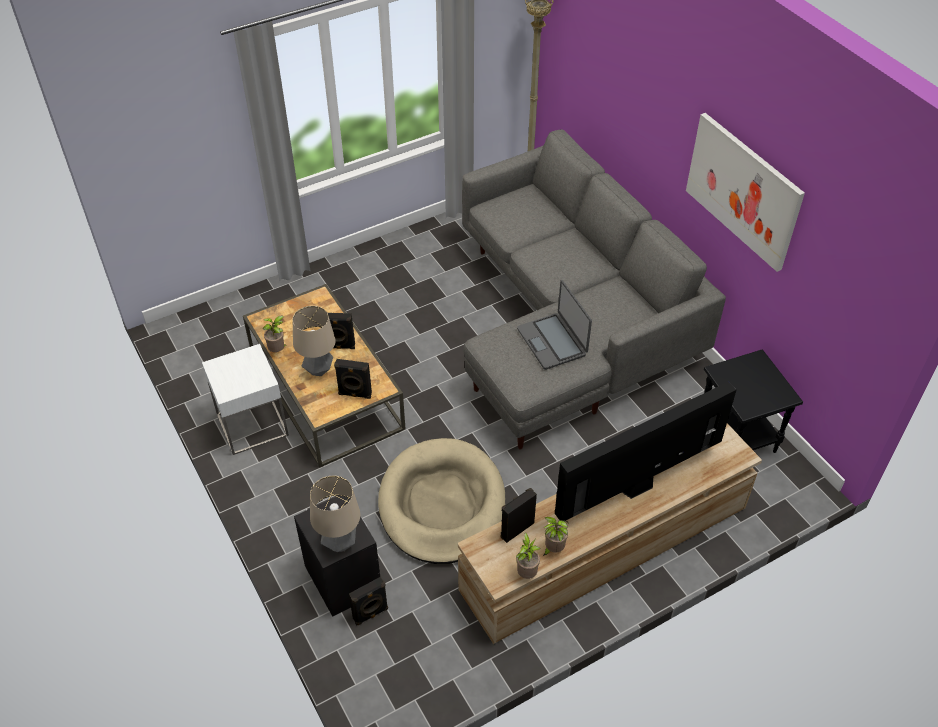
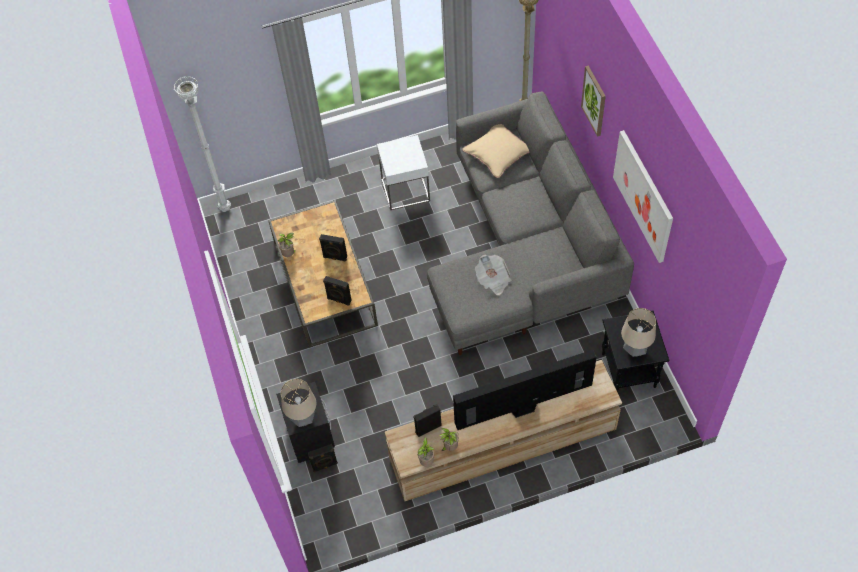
camera: 15 degrees right, 10 degrees up
white side table [202,344,289,455] -> white side table moved to [377,135,430,210]
table lamp [293,306,336,376] -> table lamp moved to [621,308,656,357]
beige dog bed [378,438,505,564] -> none
laptop [517,280,592,370] -> newspaper [475,255,511,295]
none -> white floor lamp [173,76,231,212]
none -> beige pillow [463,124,530,178]
none -> picture [581,65,606,137]

